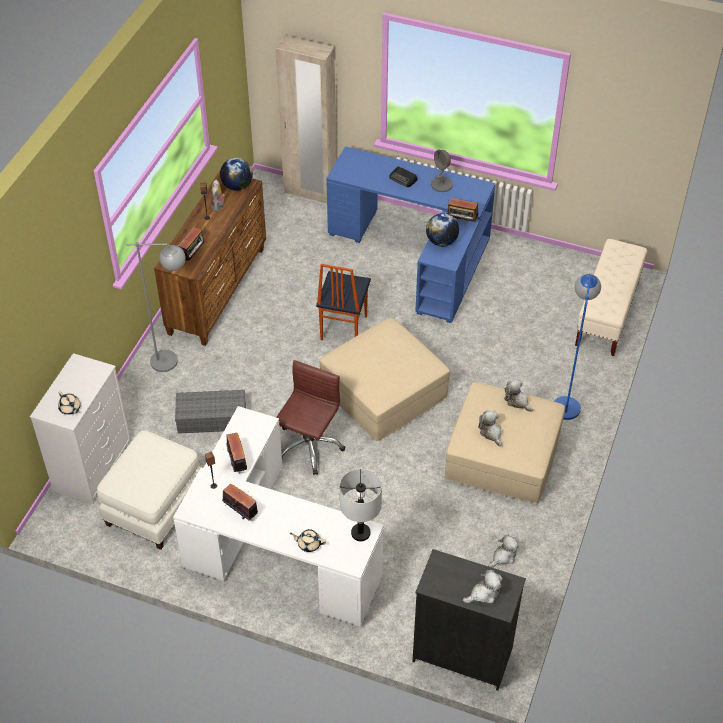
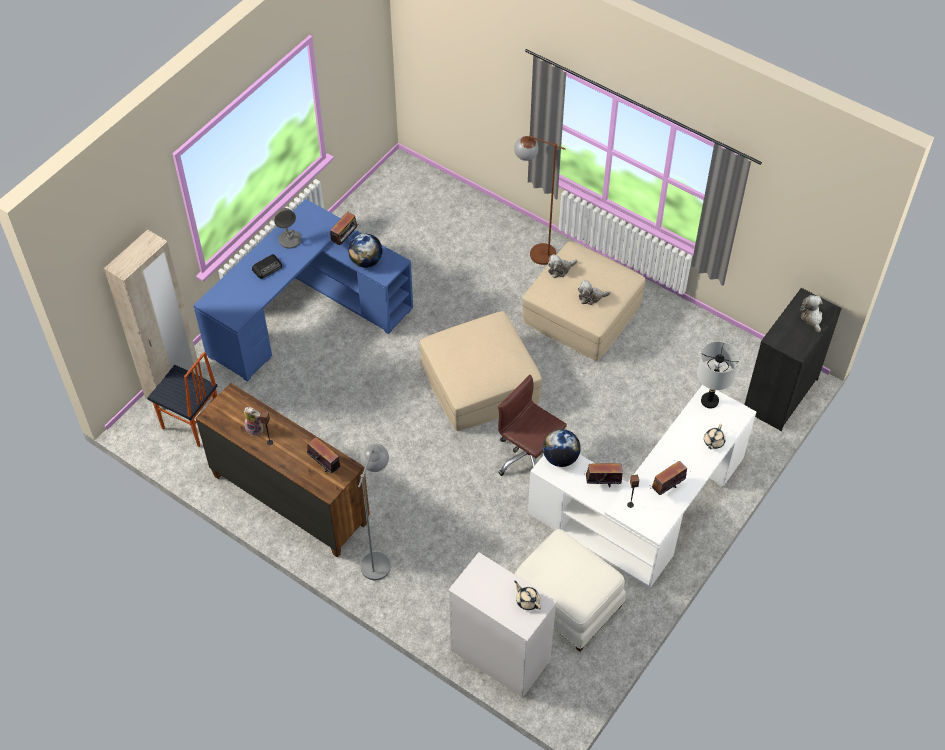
camera: 75 degrees left, 5 degrees up
beige teapot [58,392,81,415] -> beige teapot turned 105 degrees counterclockwise [514,581,541,610]
grey storage box [175,390,246,434] -> none
globe [220,158,253,191] -> globe moved to [543,429,581,467]
chair [316,264,371,341] -> chair moved to [147,352,217,447]
plush toy [488,535,519,568] -> none
blue floor lamp [554,274,601,420] -> brown floor lamp [514,136,565,265]
beige bench [575,239,647,356] -> none

